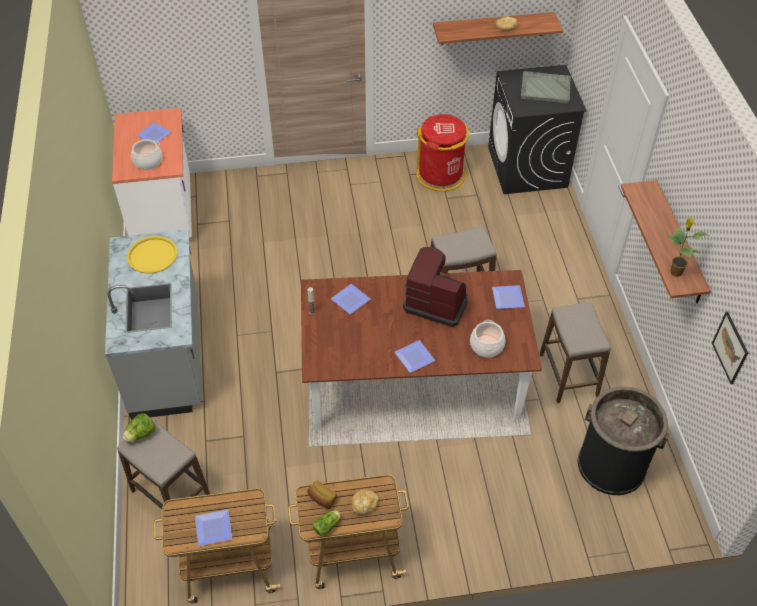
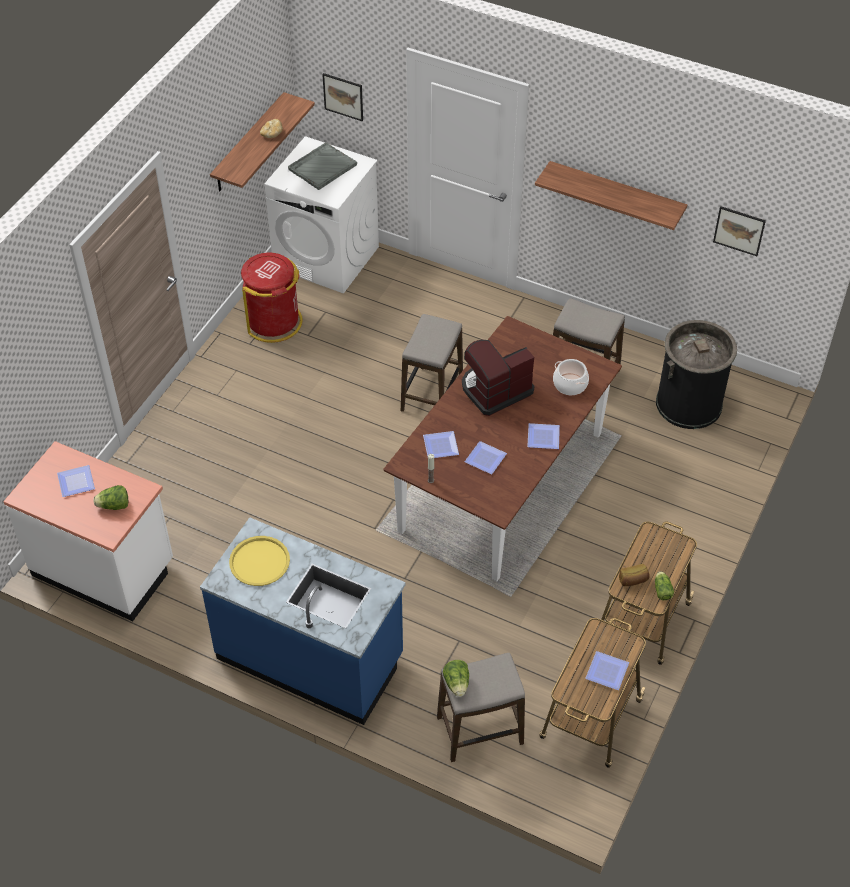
camera: 55 degrees left, 0 degrees up
grey counter [105,230,202,420] -> blue counter [200,517,406,725]
cooking pot [131,139,162,170] -> lettuce [93,485,129,510]
bread [352,489,379,514] -> none
black washing machine [488,65,587,194] -> white washing machine [264,136,379,294]
plate [492,285,525,309] -> plate moved to [464,441,507,474]
potted plant [667,218,709,277] -> none
none -> picture [322,73,363,121]

